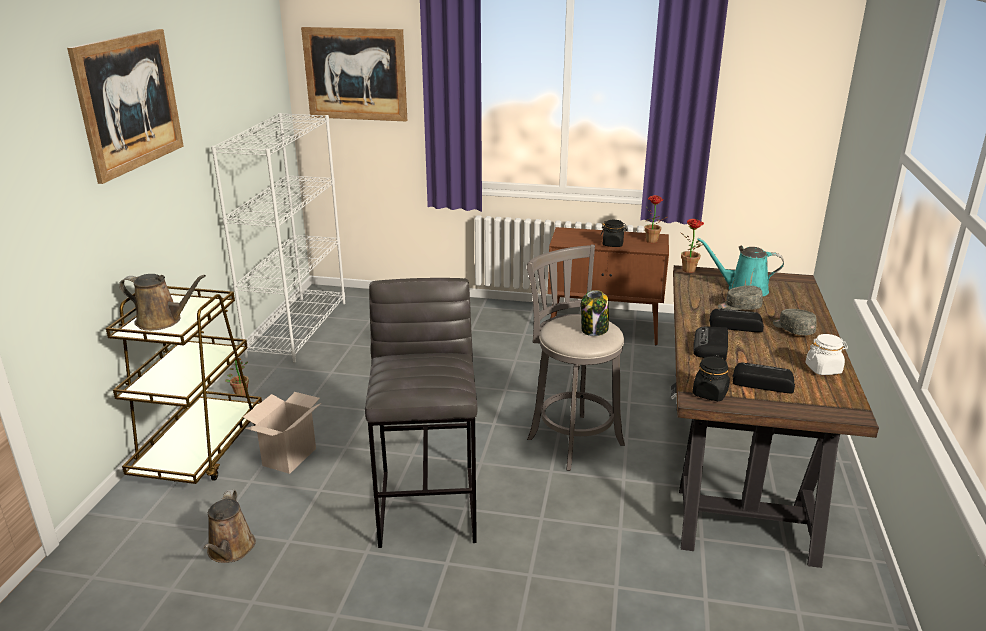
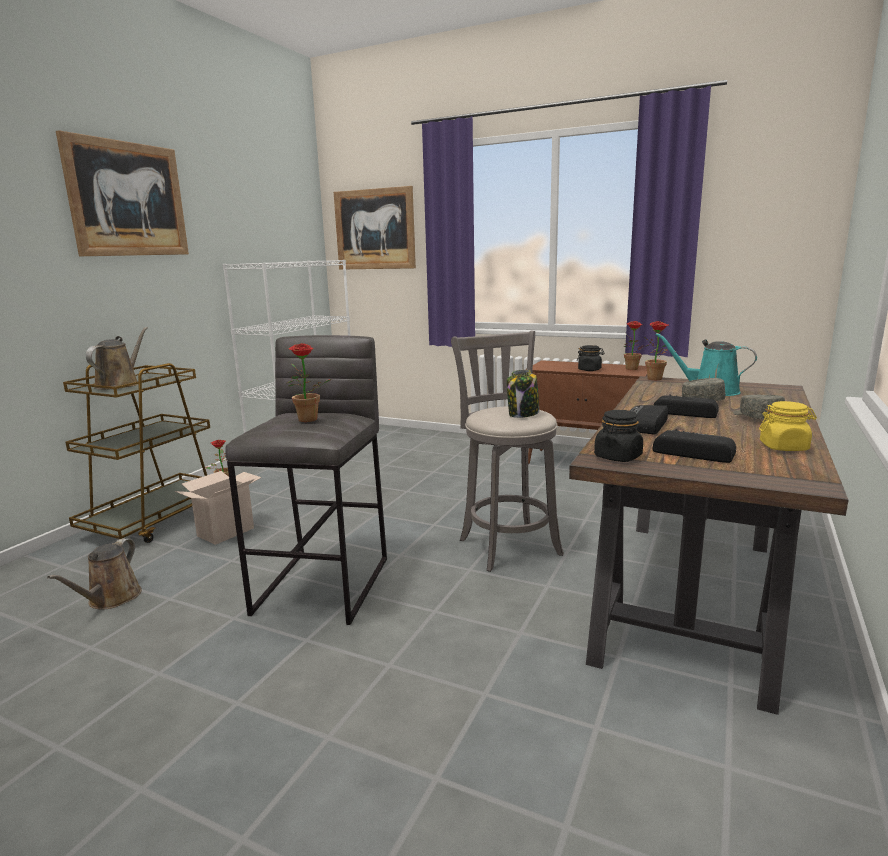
camera: 15 degrees right, 10 degrees down
brown watering can [119,274,206,331] -> brown watering can turned 105 degrees counterclockwise [86,327,148,390]
white jar [805,334,848,375] -> yellow jar [759,401,817,451]
none -> potted plant [286,343,331,422]

